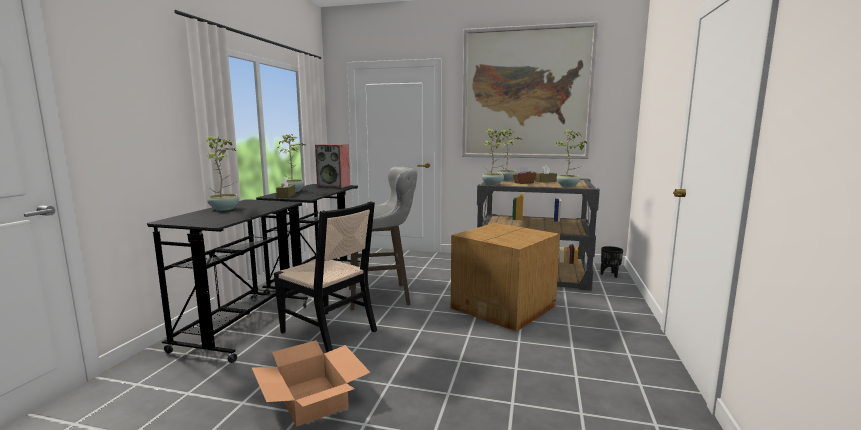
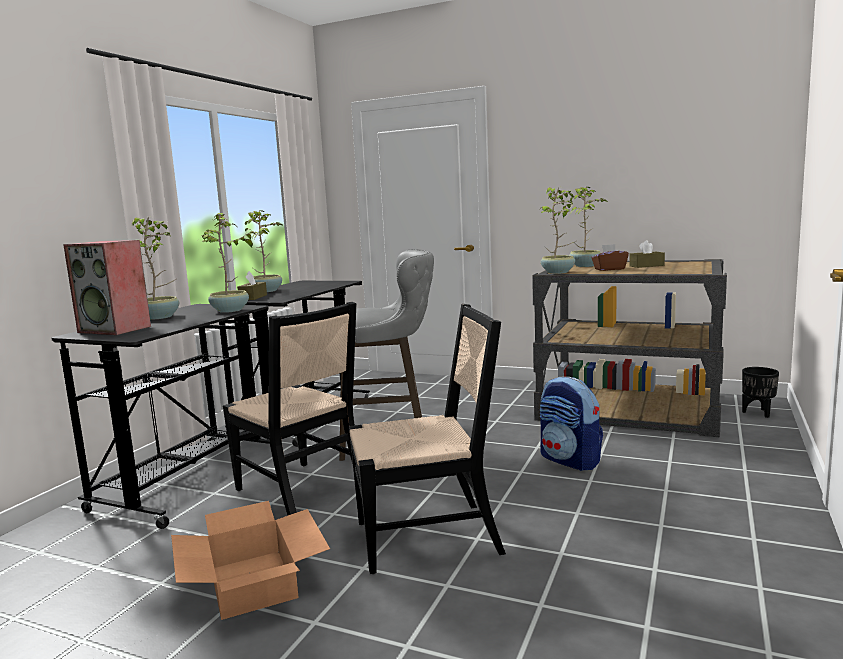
camera: 10 degrees right, 0 degrees up
speaker [315,144,350,188] -> speaker moved to [63,240,151,335]
cardboard box [451,223,560,332] -> backpack [540,377,603,471]
picture [462,21,599,159] -> none
potted plant [556,129,587,187] -> potted plant moved to [199,213,257,313]
none -> chair [349,304,506,574]

